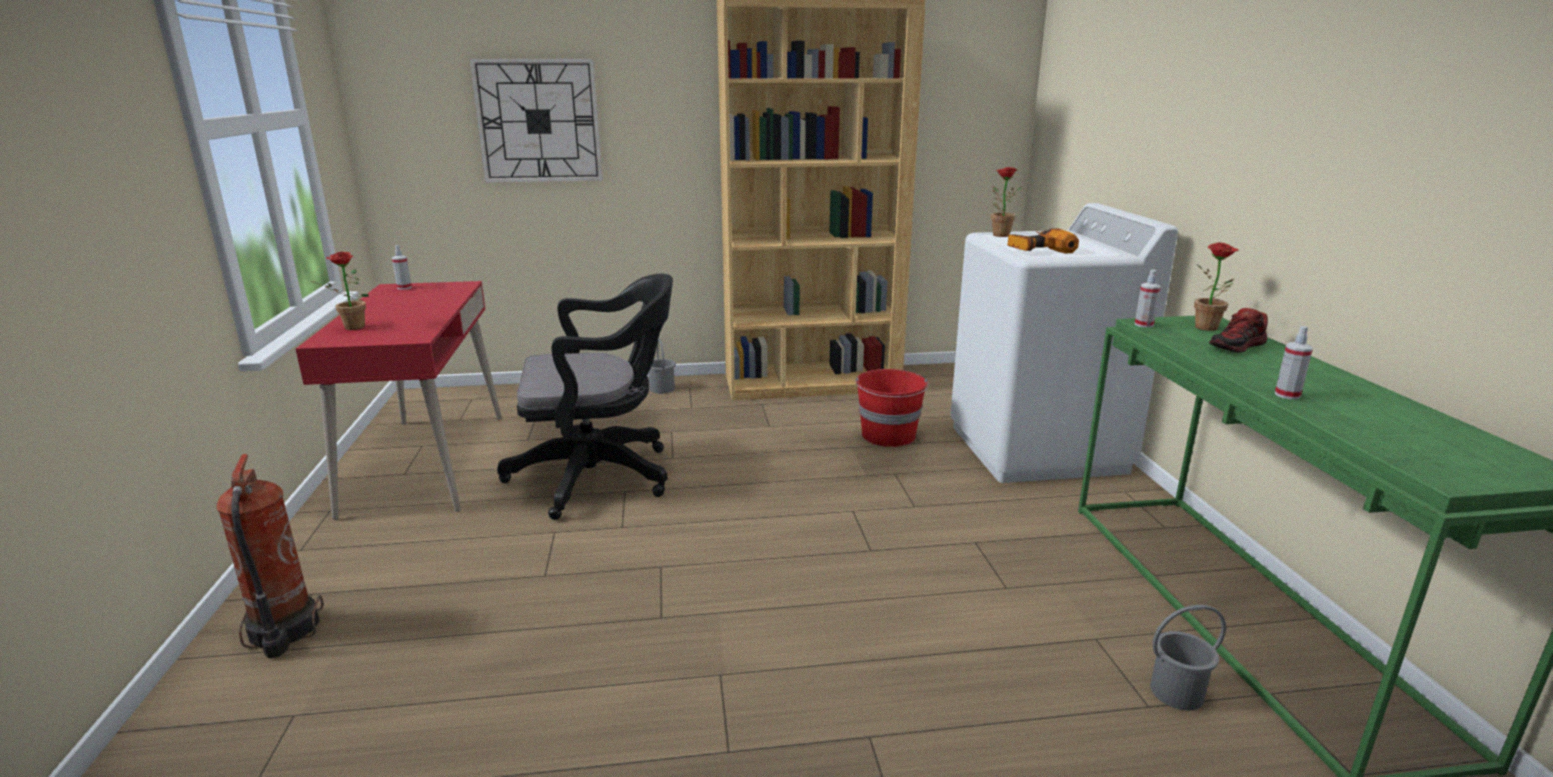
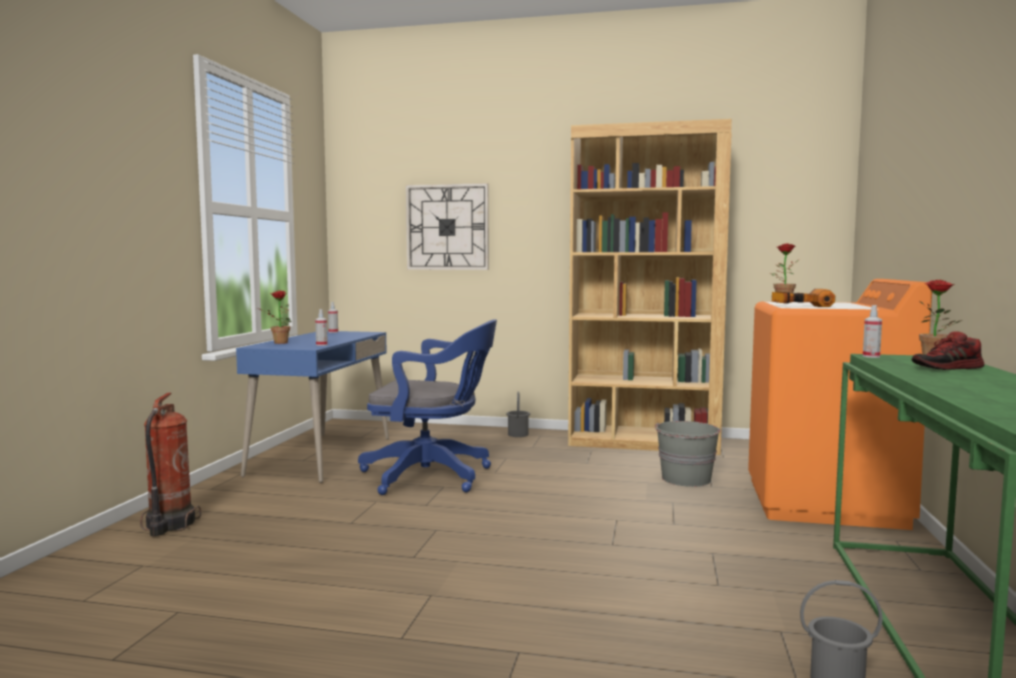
camera: 20 degrees right, 15 degrees down
red desk [296,281,502,520] -> blue desk [236,331,389,483]
black office chair [497,274,673,520] -> blue office chair [358,319,497,495]
red bucket [855,369,929,447] -> grey bucket [655,421,721,487]
white washing machine [950,203,1178,483] -> orange washing machine [748,279,932,530]
spray bottle [1275,326,1313,400] -> spray bottle moved to [315,309,328,346]

